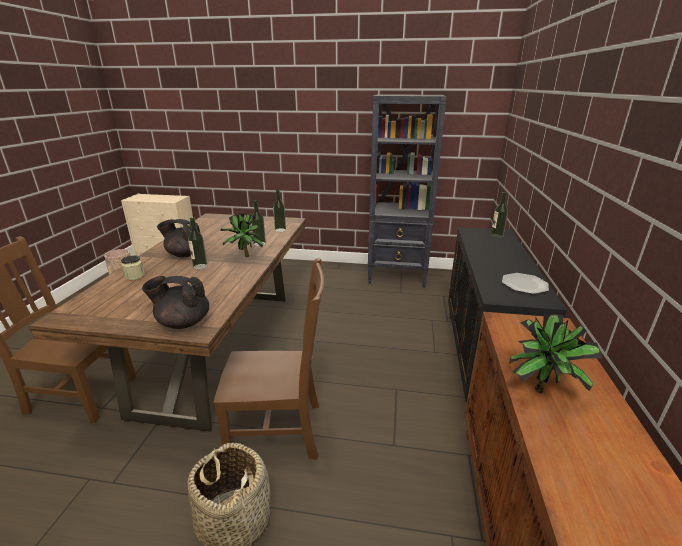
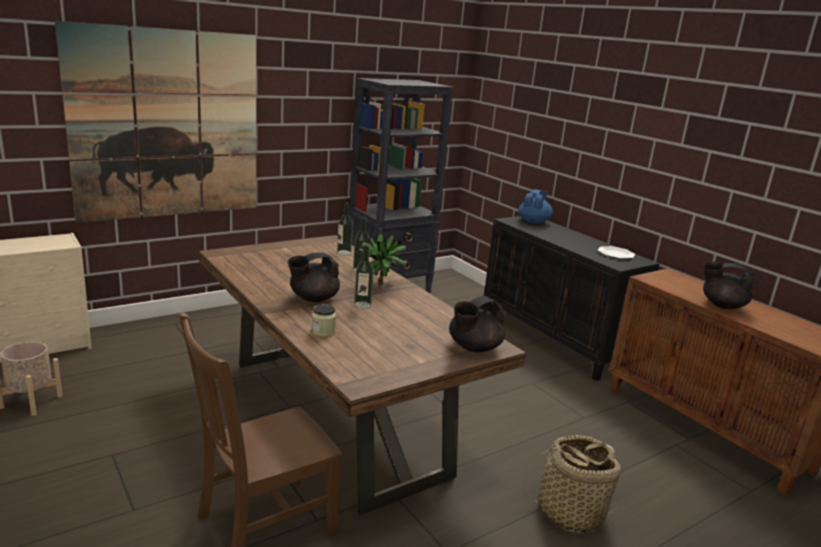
camera: 45 degrees left, 5 degrees down
brown chair [214,257,325,460] -> none
bottle [491,192,508,238] -> blue teapot [519,190,553,224]
potted plant [509,314,603,393] -> black teapot [703,261,754,309]
none -> picture [55,21,256,223]

